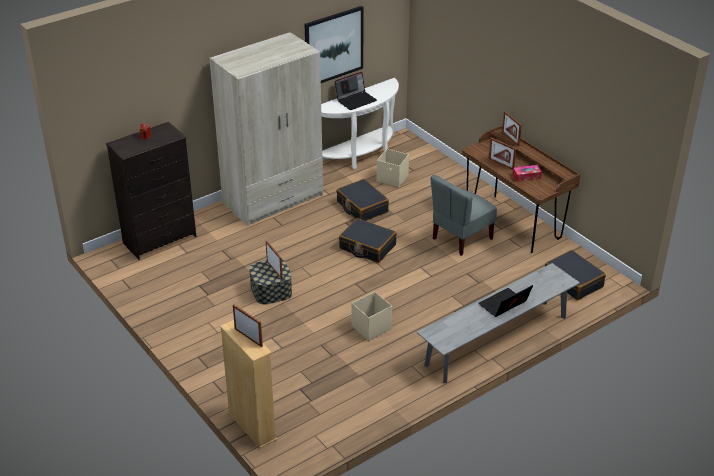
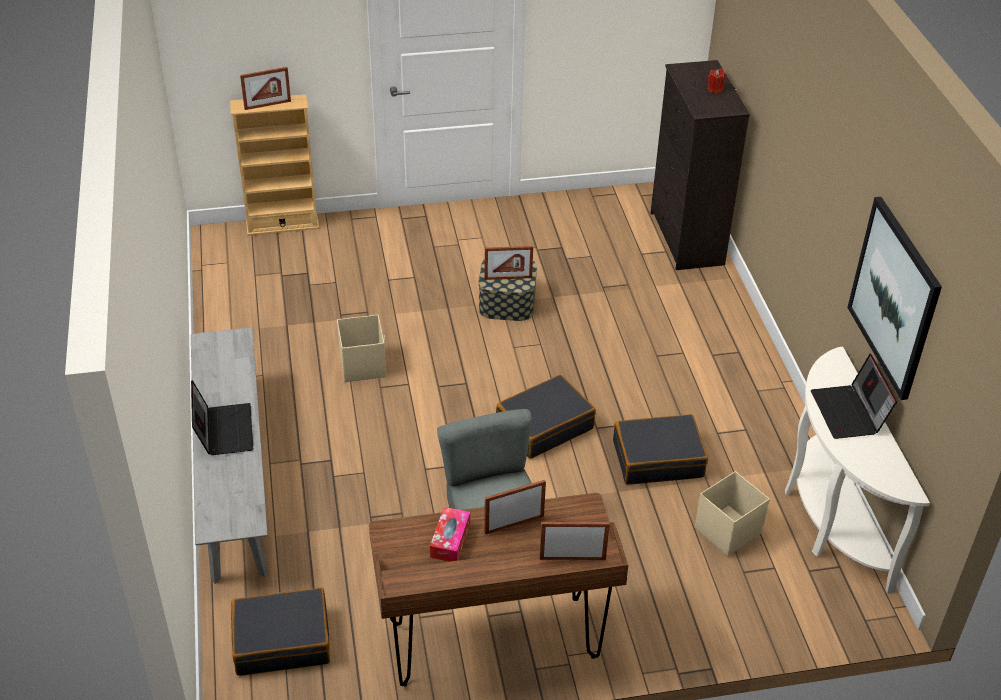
camera: 115 degrees right, 5 degrees up
beige wardrobe [209,32,323,226] -> none

